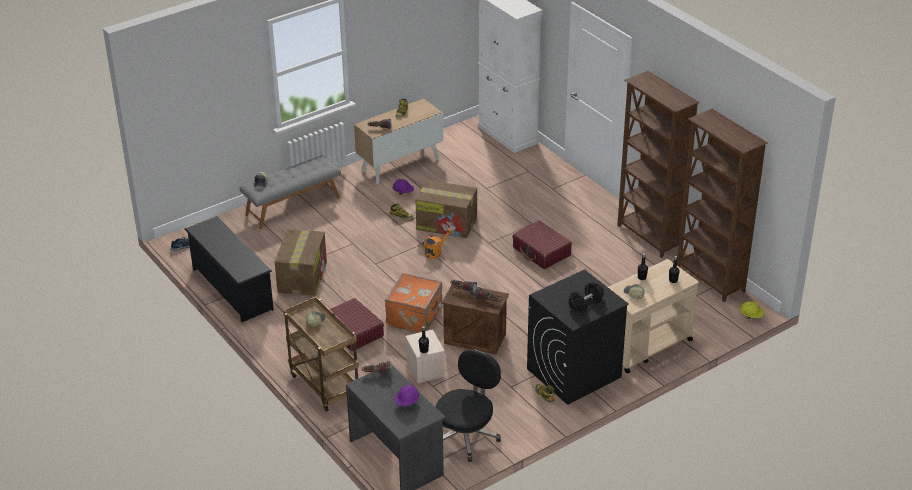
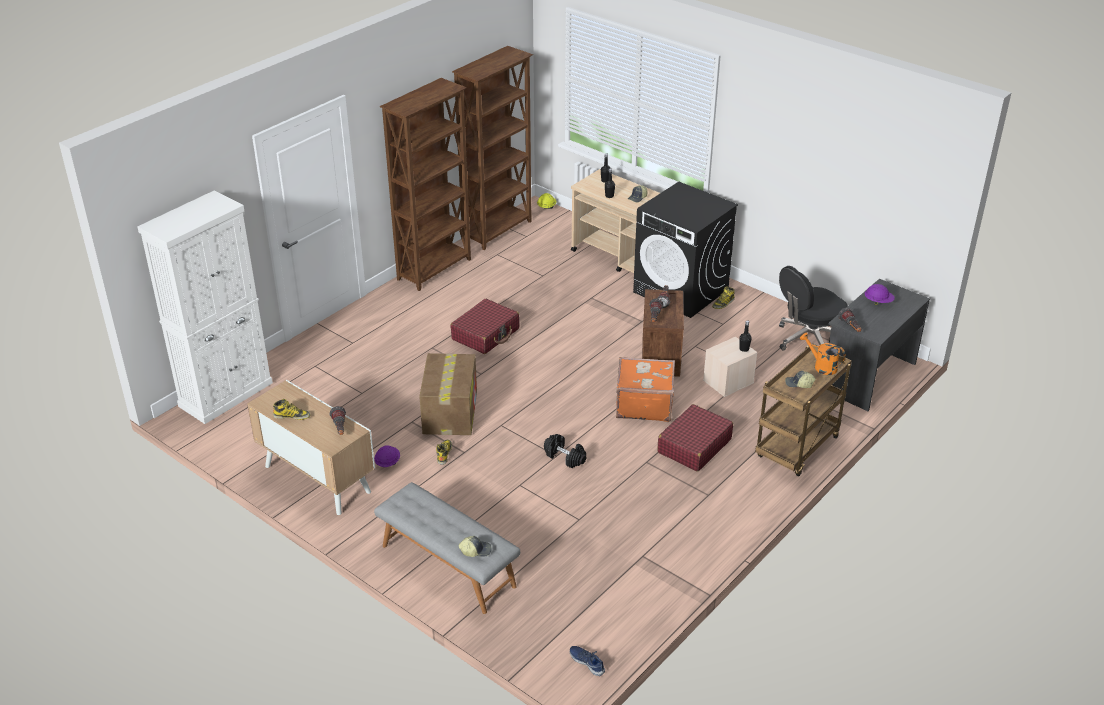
camera: 105 degrees left, 0 degrees up
black shoe rack [184,216,274,322] -> none
cardboard box [275,229,327,296] -> none
orange watering can [422,228,453,259] -> orange watering can moved to [800,333,845,375]
black office chair [435,349,501,462] -> black office chair turned 45 degrees counterclockwise [779,266,848,350]
black dumbbell [569,282,604,312] -> black dumbbell moved to [544,434,587,468]

